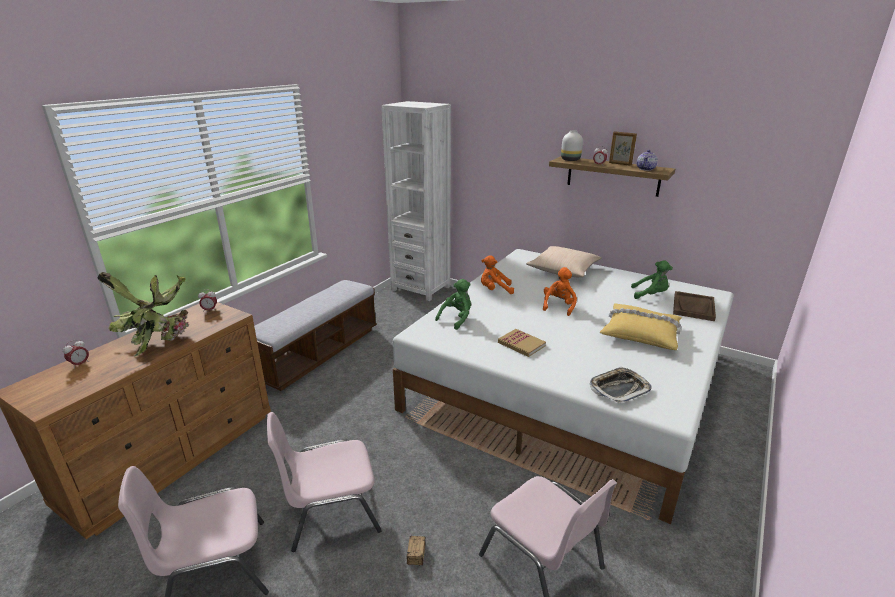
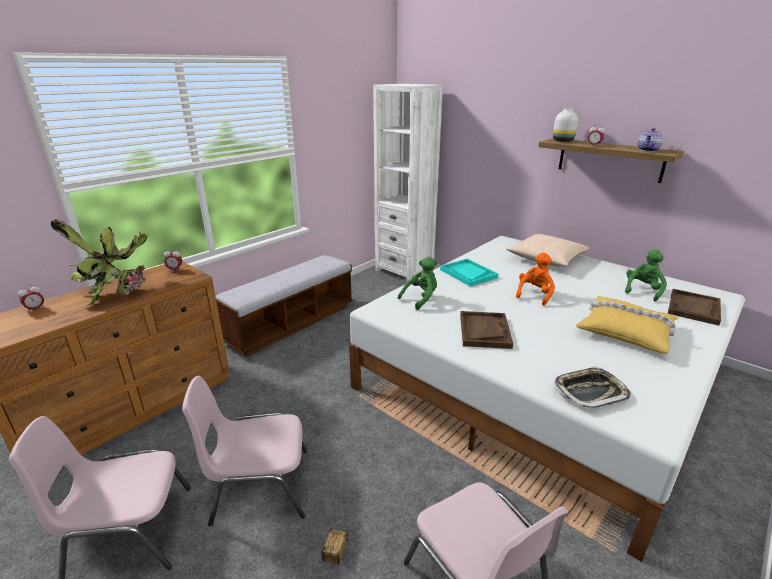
camera: 10 degrees right, 0 degrees up
orange plush toy [481,255,514,294] -> turquoise tray [440,259,499,286]
book [498,329,546,357] -> brown tray [460,311,513,349]
picture frame [609,131,637,166] -> none
green plush toy [631,261,673,299] -> green plush toy turned 75 degrees counterclockwise [625,249,667,301]

